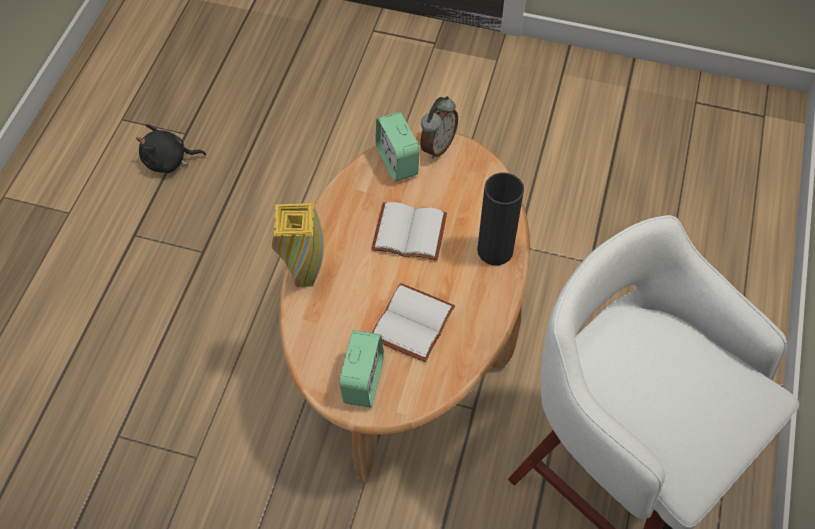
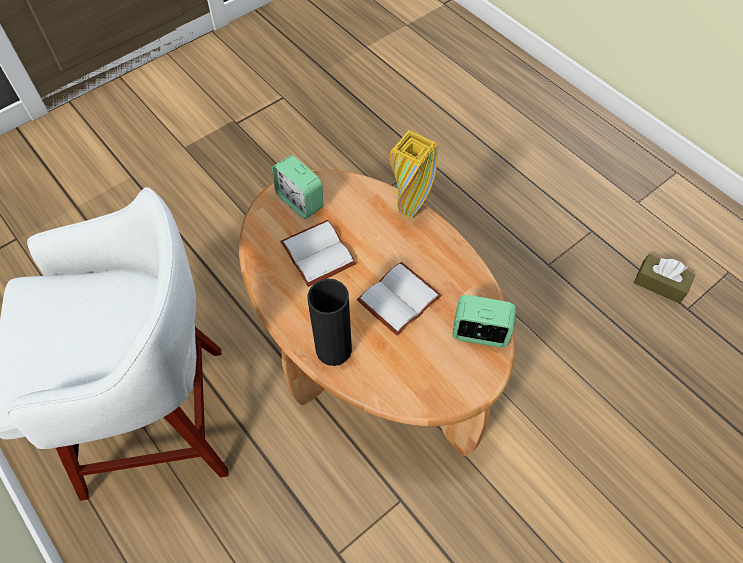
camera: 125 degrees right, 0 degrees up
black plush toy [136,124,206,173] -> brown tissue box [634,254,695,304]
alarm clock [421,96,458,159] -> none

